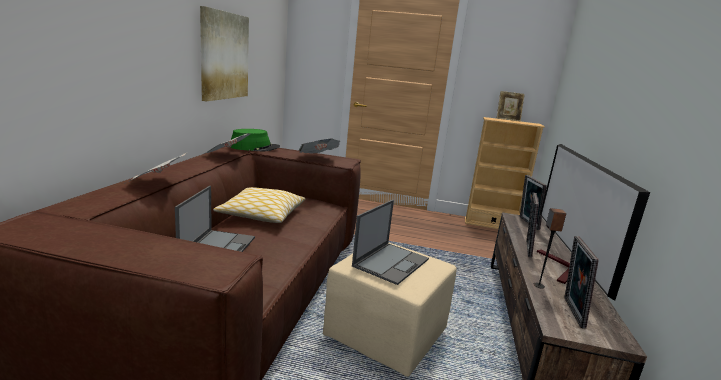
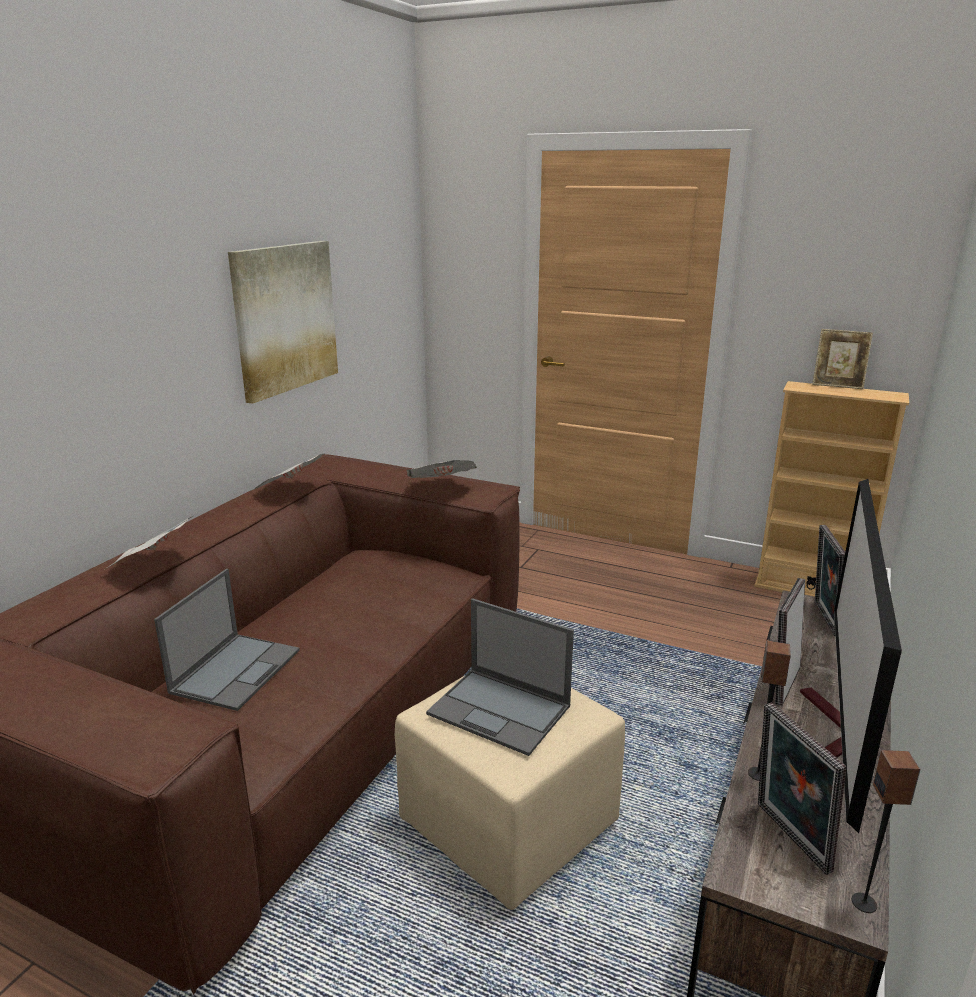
camera: 15 degrees right, 5 degrees up
pillow [213,187,305,223] -> none
green hat [230,129,280,151] -> none
laptop [352,200,429,285] -> laptop turned 75 degrees clockwise [426,598,574,756]
picture frame [564,236,599,329] -> picture frame turned 45 degrees counterclockwise [758,702,846,875]
none -> speaker [852,750,921,913]

